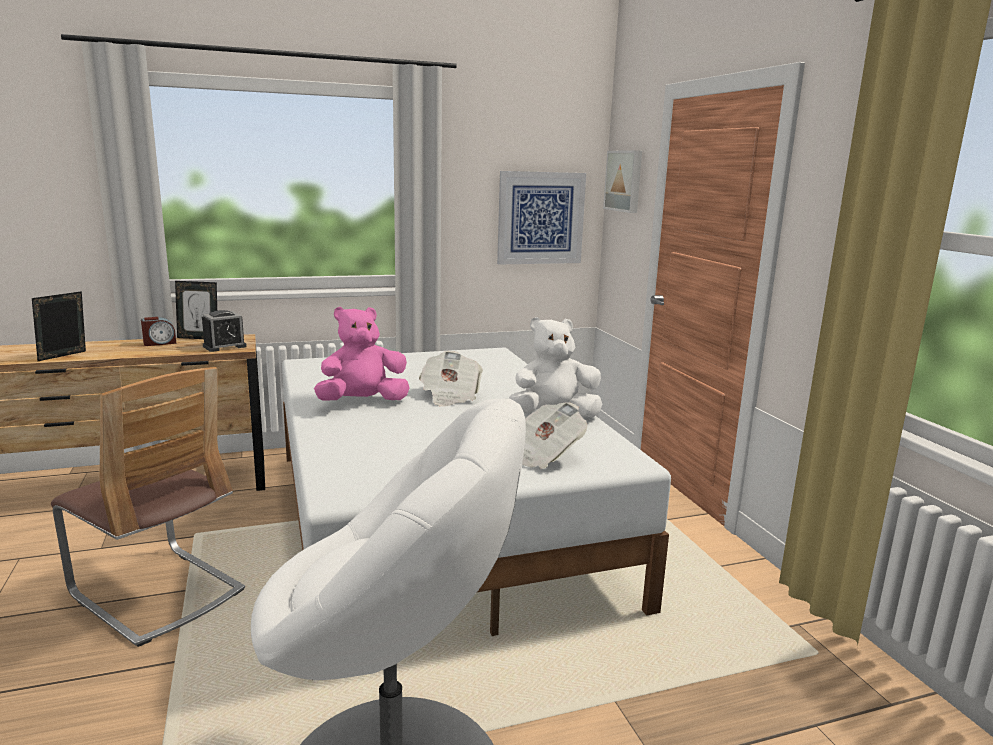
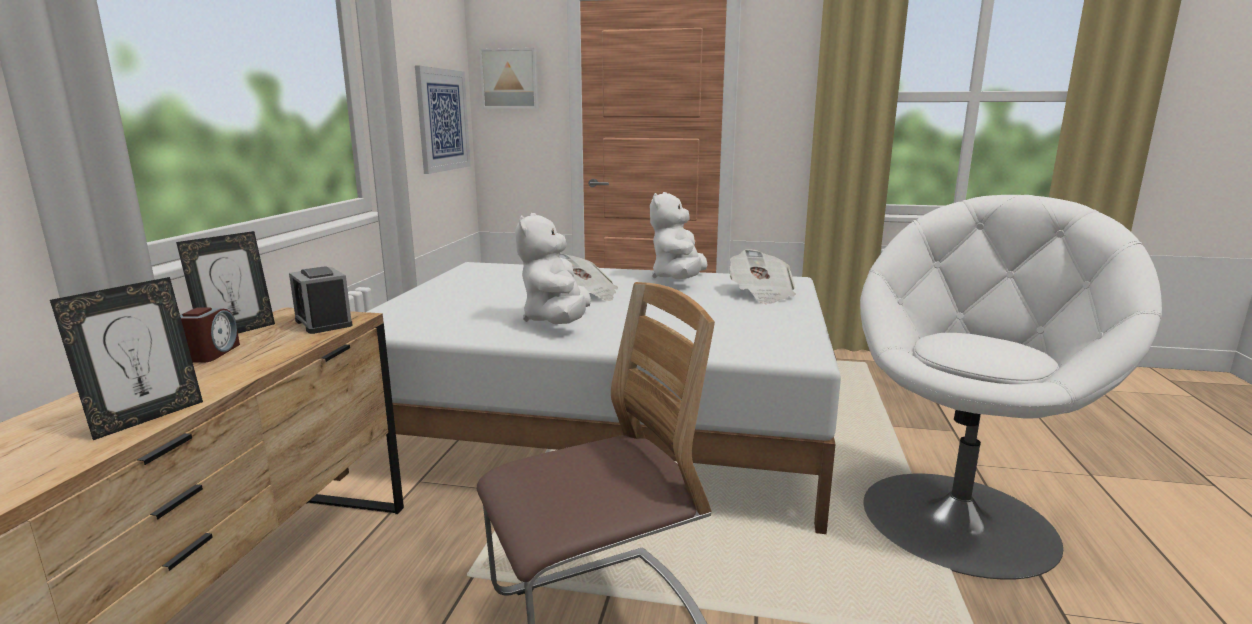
camera: 60 degrees left, 0 degrees up
picture frame [32,291,86,361] -> picture frame turned 120 degrees counterclockwise [50,277,203,440]
alarm clock [202,310,247,352] -> alarm clock turned 150 degrees clockwise [289,266,353,334]
pink plush toy [314,307,410,400] -> white plush toy [515,213,591,324]

